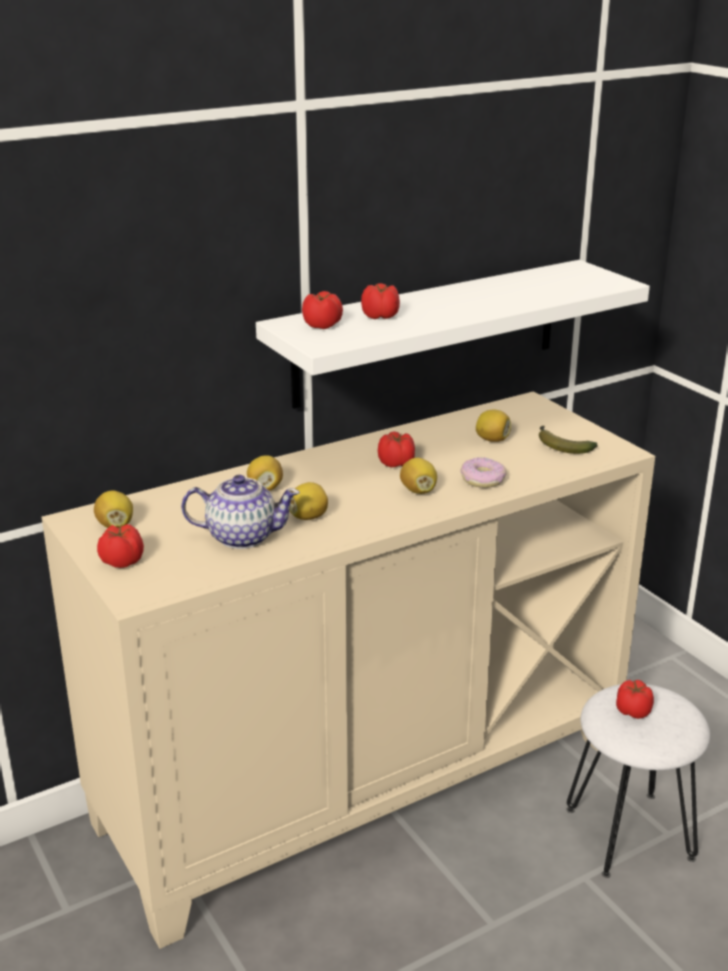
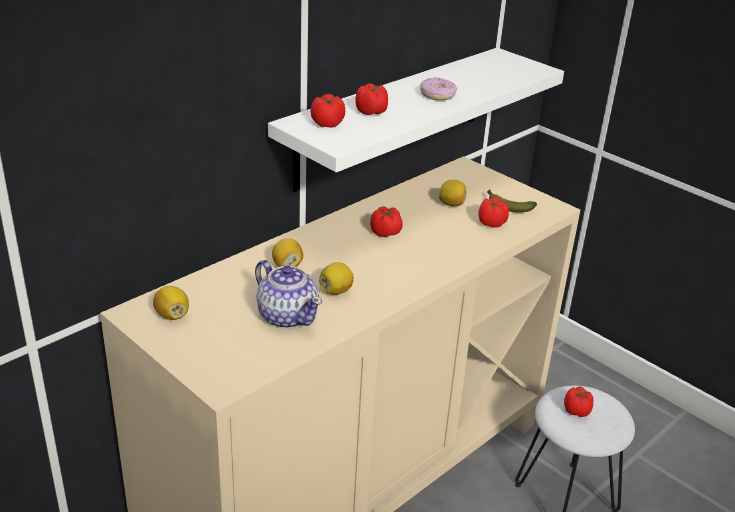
camera: 15 degrees left, 5 degrees up
tomato [97,524,144,568] -> tomato moved to [478,197,509,228]
teapot [181,475,300,549] -> teapot turned 60 degrees clockwise [255,260,322,329]
lemon [400,458,437,494] -> none
donut [461,457,507,488] -> donut moved to [420,77,457,101]

